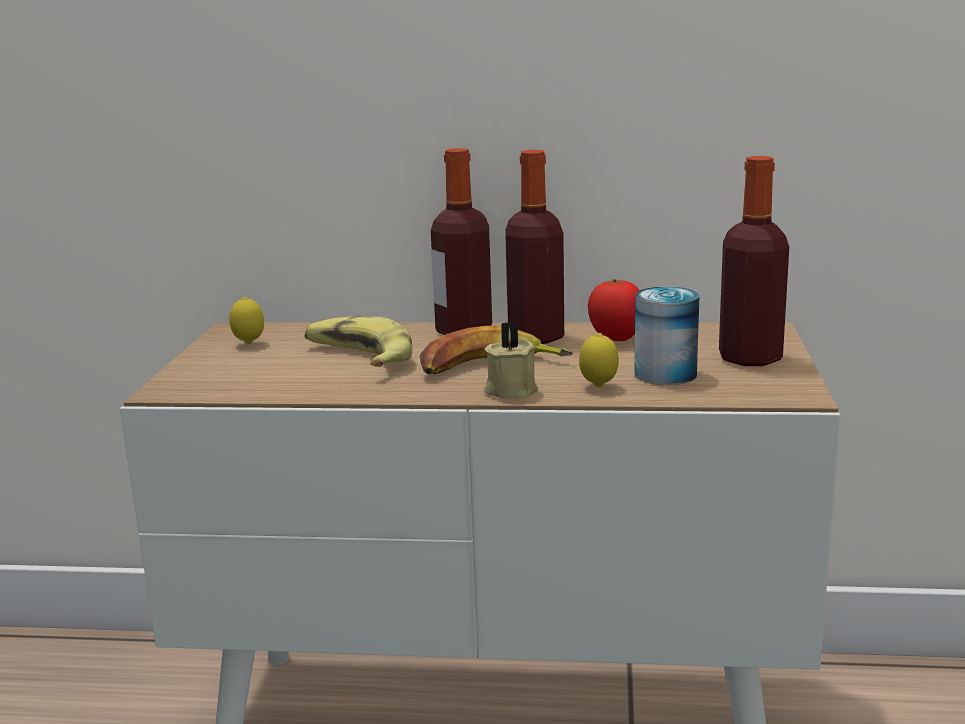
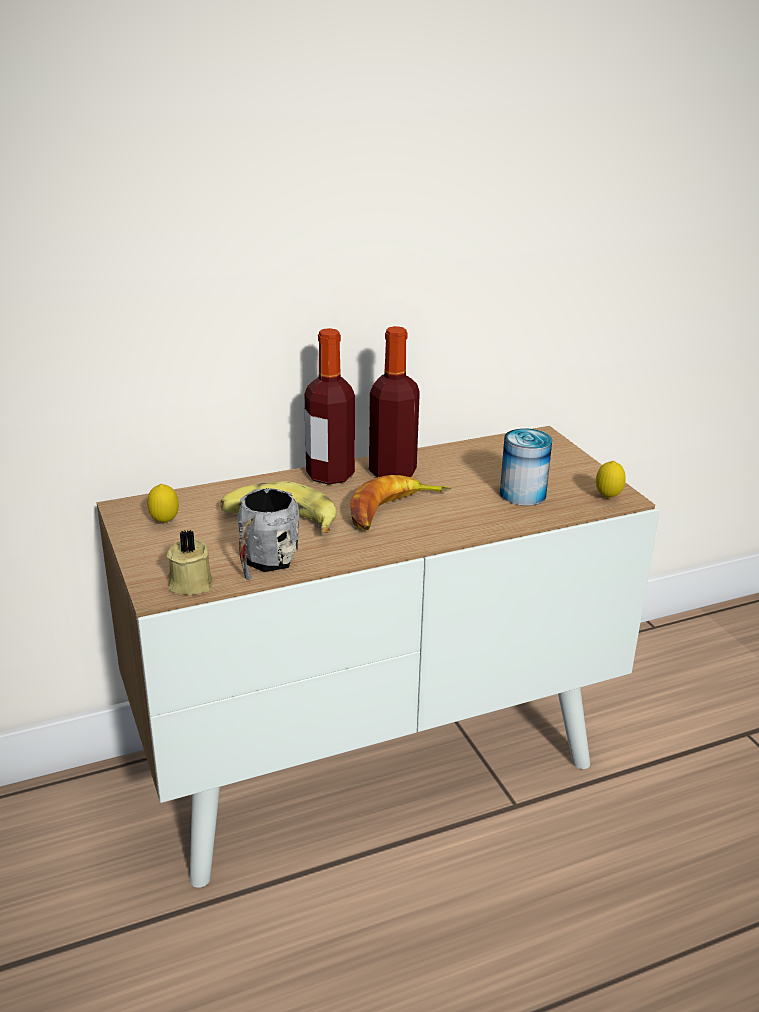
camera: 30 degrees left, 10 degrees up
beige candle [484,322,538,399] -> beige candle moved to [167,530,213,595]
lemon [579,333,619,387] -> lemon moved to [596,461,626,499]
tomato [588,279,639,341] -> none
bottle [719,156,789,366] -> none
none -> grey mug [237,488,300,580]

